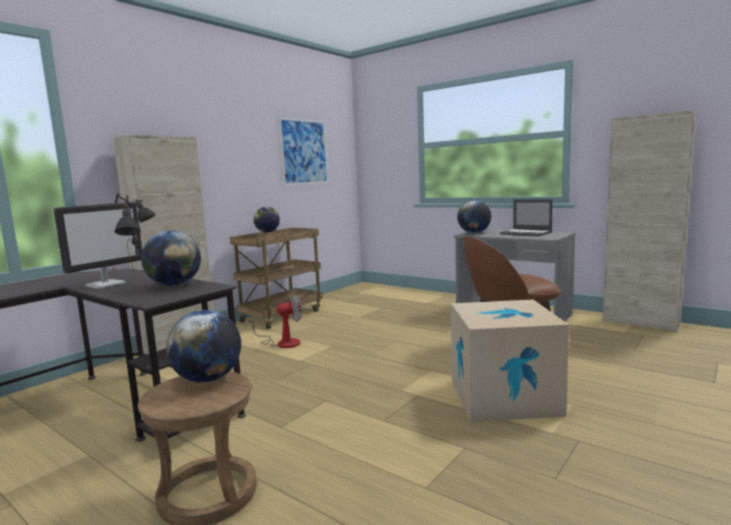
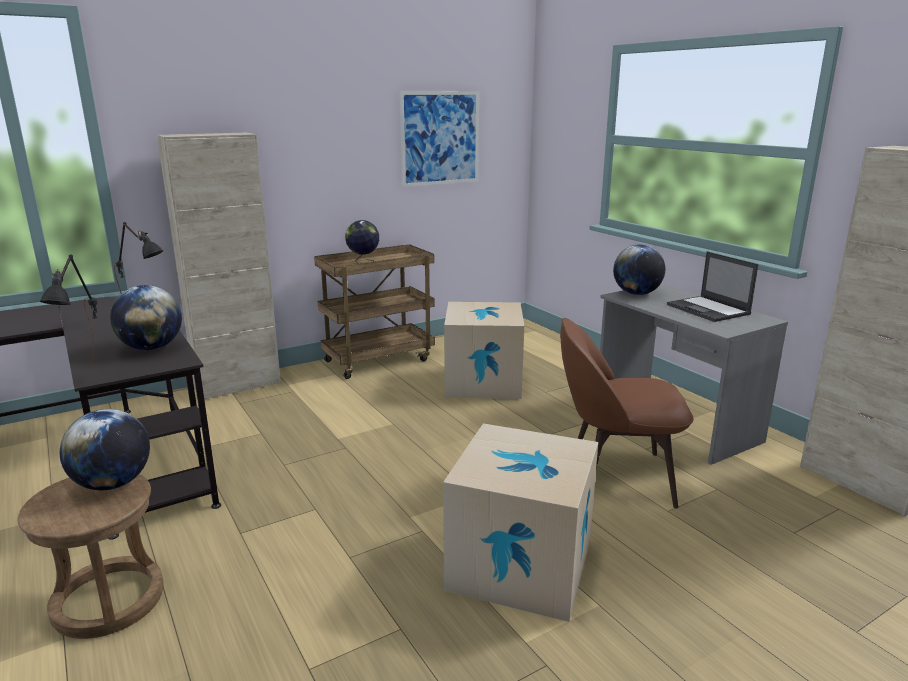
camera: 20 degrees right, 10 degrees up
monitor [54,202,142,289] -> none
fan [248,294,302,348] -> none
none -> cardboard box [444,302,524,399]

